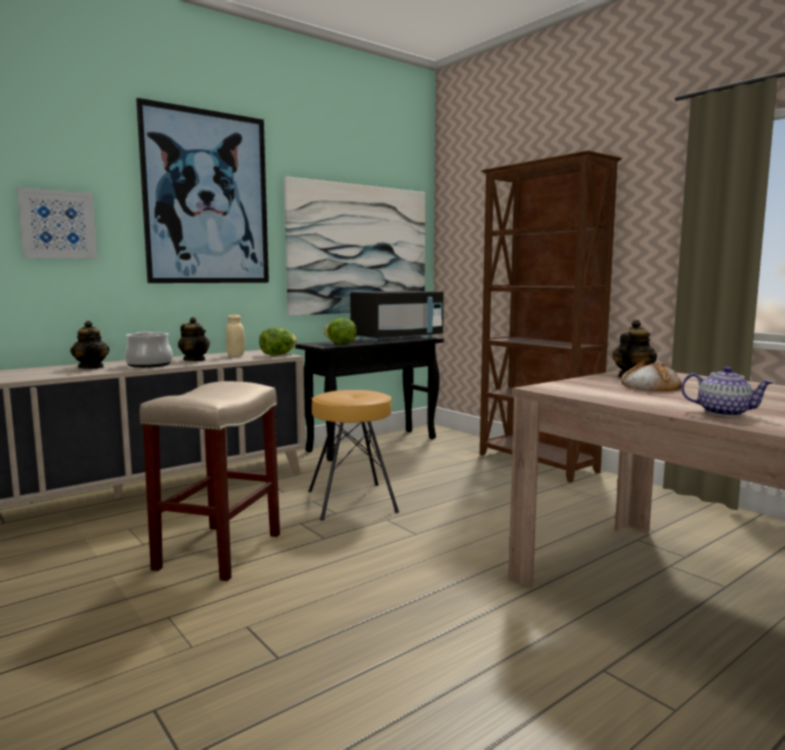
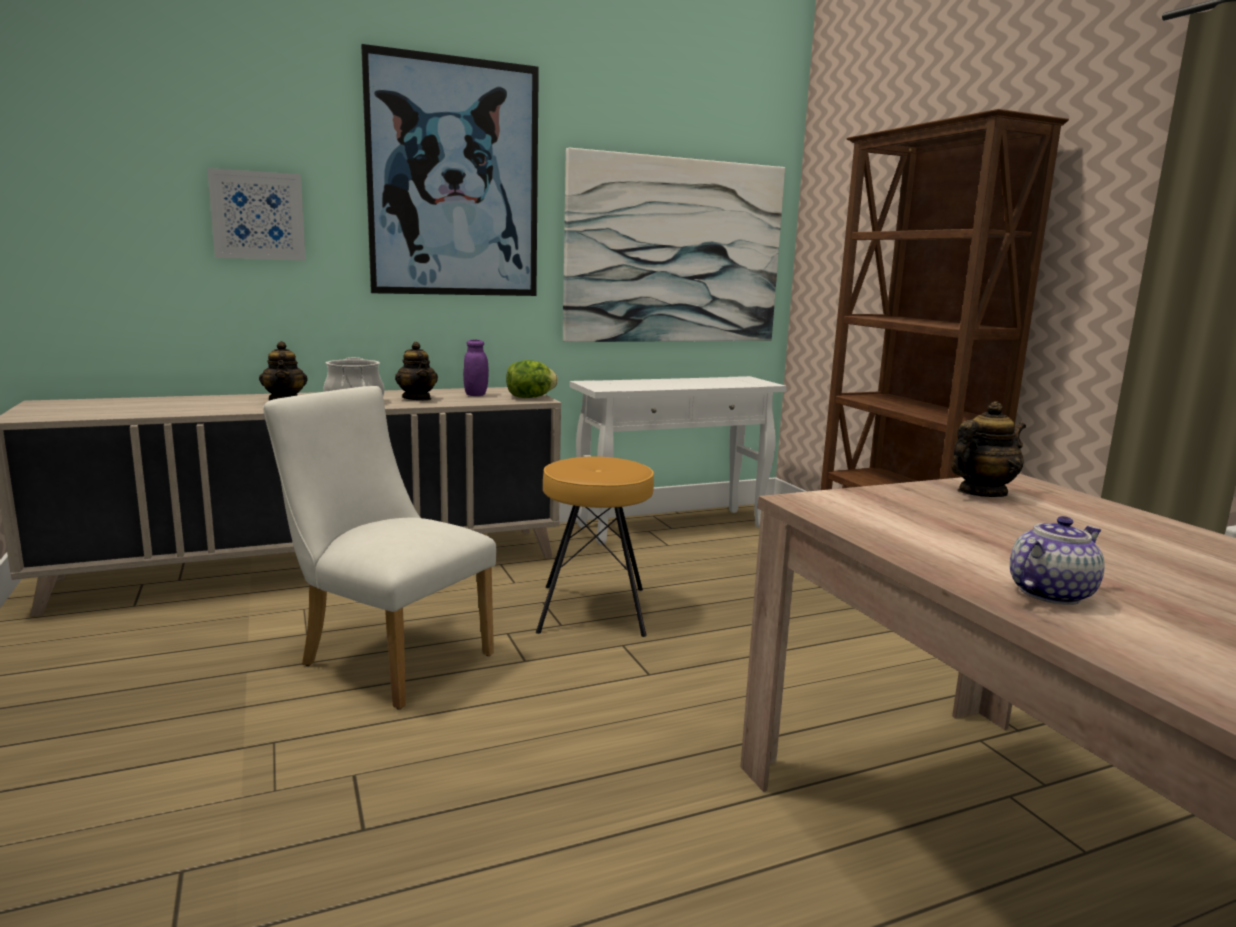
camera: 15 degrees right, 5 degrees up
beige stool [139,381,280,581] -> white chair [263,386,496,710]
beige jar [226,315,245,357] -> purple jar [463,340,489,396]
black console table [295,336,444,461] -> white console table [569,376,787,545]
lettuce [323,318,357,344] -> none
black microwave [350,291,444,342] -> none
bread [621,360,682,391] -> none
teapot [681,366,774,417] -> teapot turned 75 degrees counterclockwise [1010,516,1105,605]

